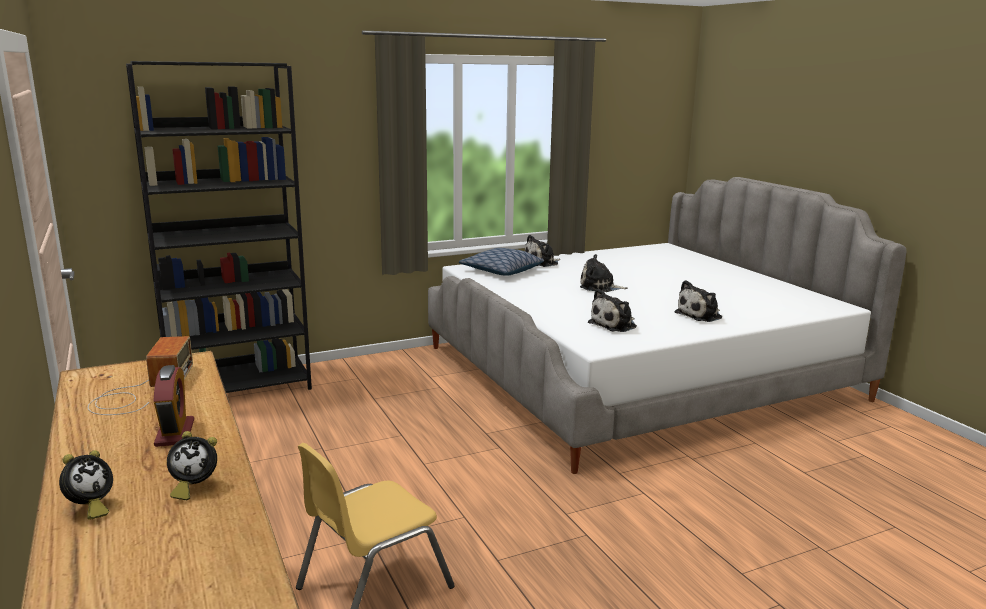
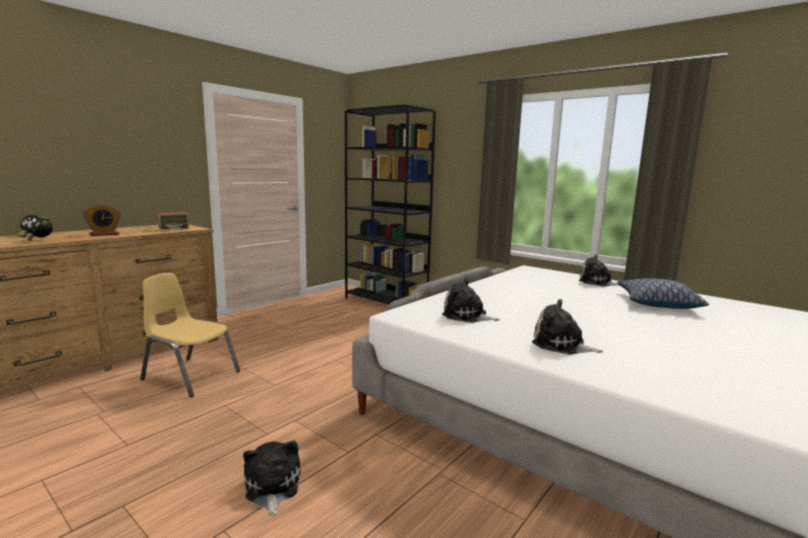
camera: 65 degrees right, 5 degrees down
pillow [459,248,544,276] -> pillow moved to [617,278,709,309]
plush toy [580,254,628,292] -> plush toy moved to [243,440,300,516]

